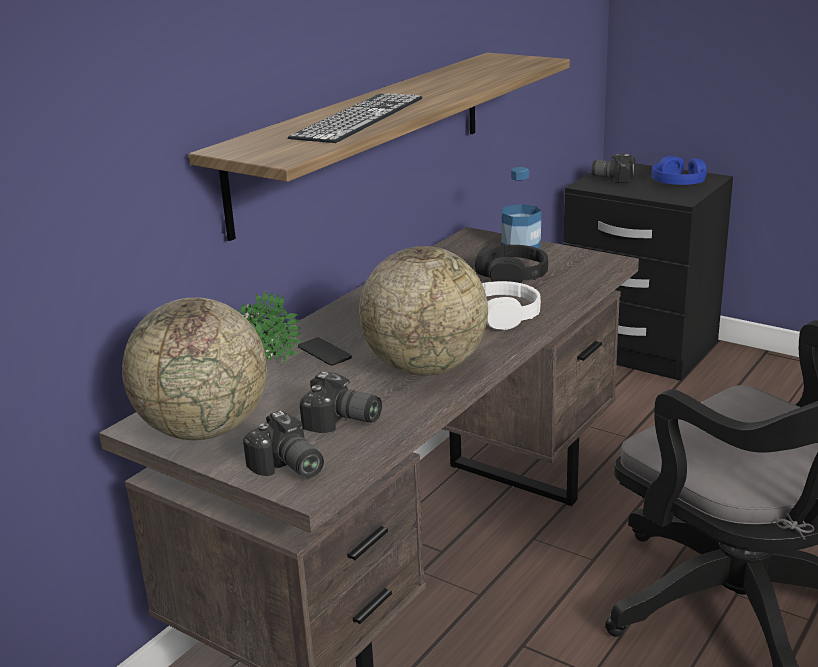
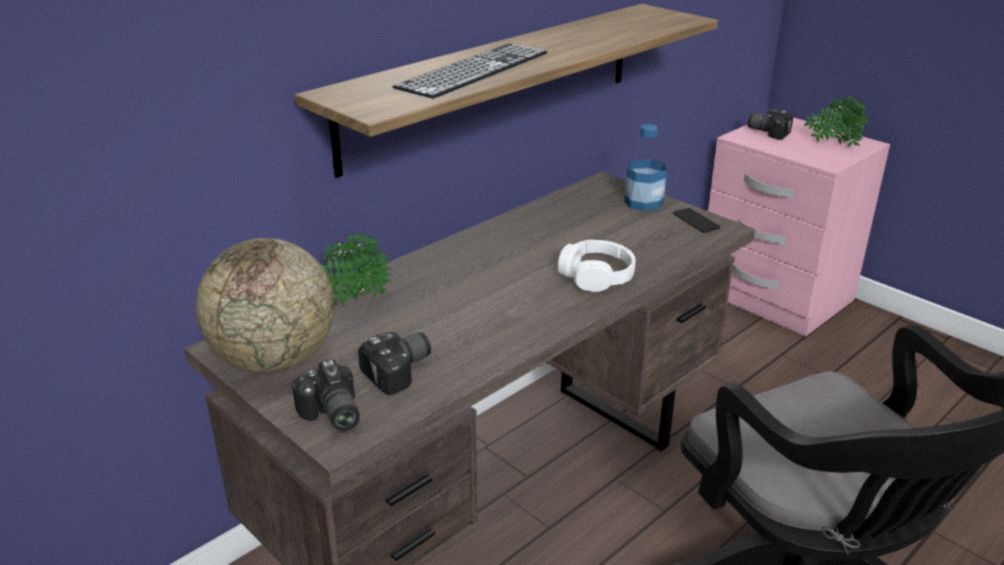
camera: 10 degrees right, 5 degrees up
phone [298,337,352,366] -> phone moved to [673,208,720,233]
camera [300,372,382,433] -> camera turned 75 degrees counterclockwise [358,332,431,395]
globe [359,246,488,376] -> none
black headphones [475,244,548,283] -> none
black nightstand [563,160,733,381] -> pink nightstand [708,115,890,337]
blue headphones [652,156,707,185] -> potted plant [804,95,868,147]

